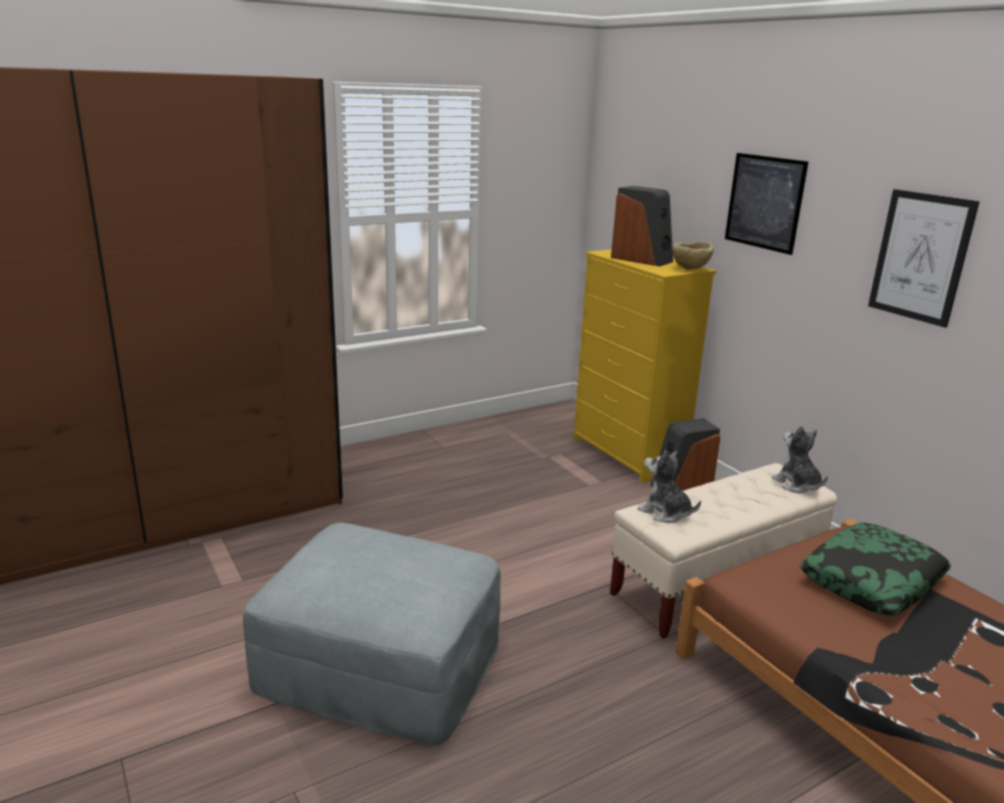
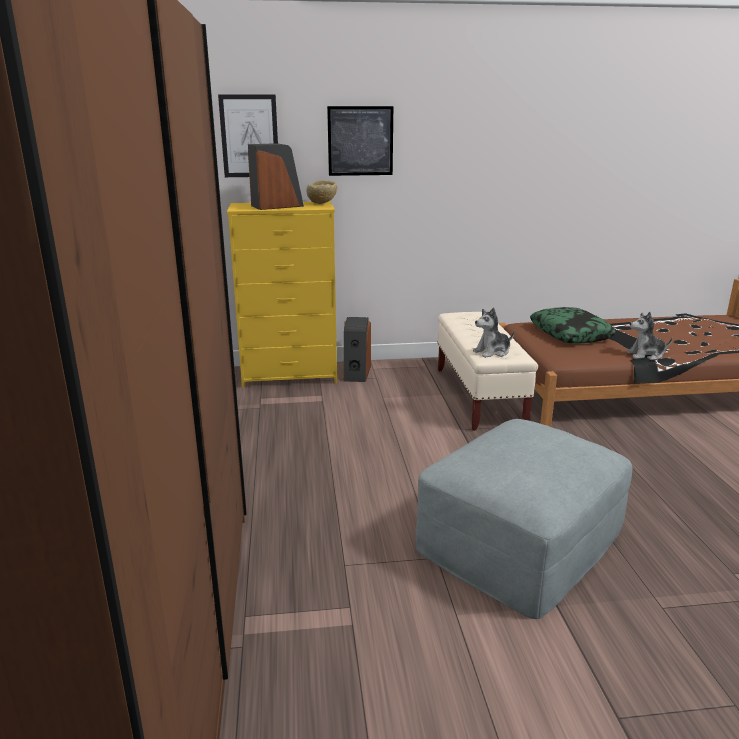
camera: 65 degrees left, 0 degrees up
plush toy [771,426,828,493] -> plush toy moved to [626,312,673,360]
picture [868,189,980,328] -> picture moved to [218,94,278,177]

